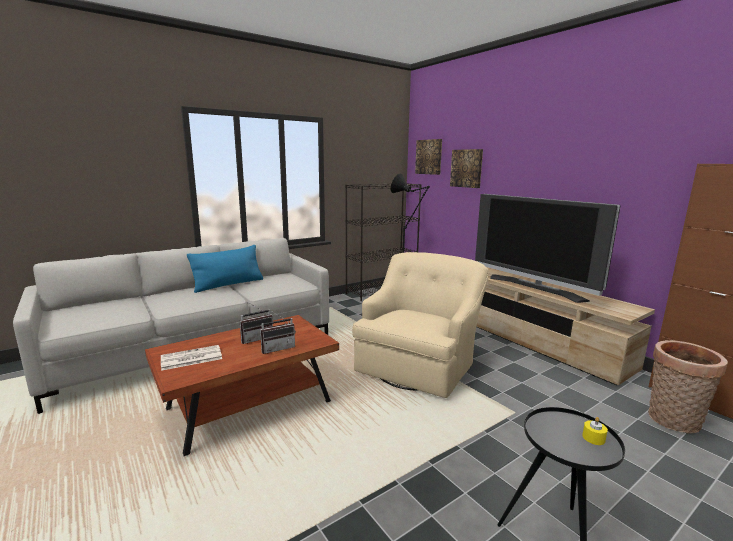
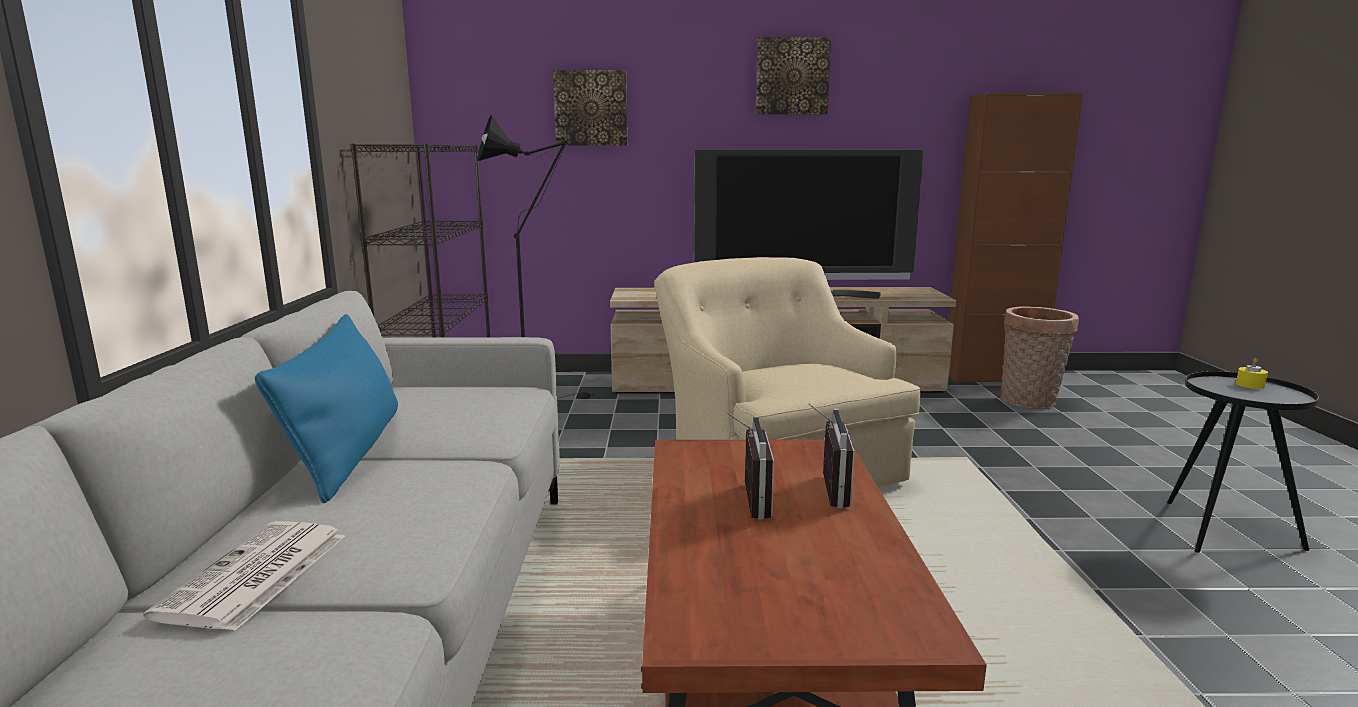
camera: 55 degrees left, 0 degrees up
newspaper [161,345,222,371] -> newspaper moved to [143,521,345,631]
picture [415,139,442,175] -> picture moved to [756,37,831,114]

